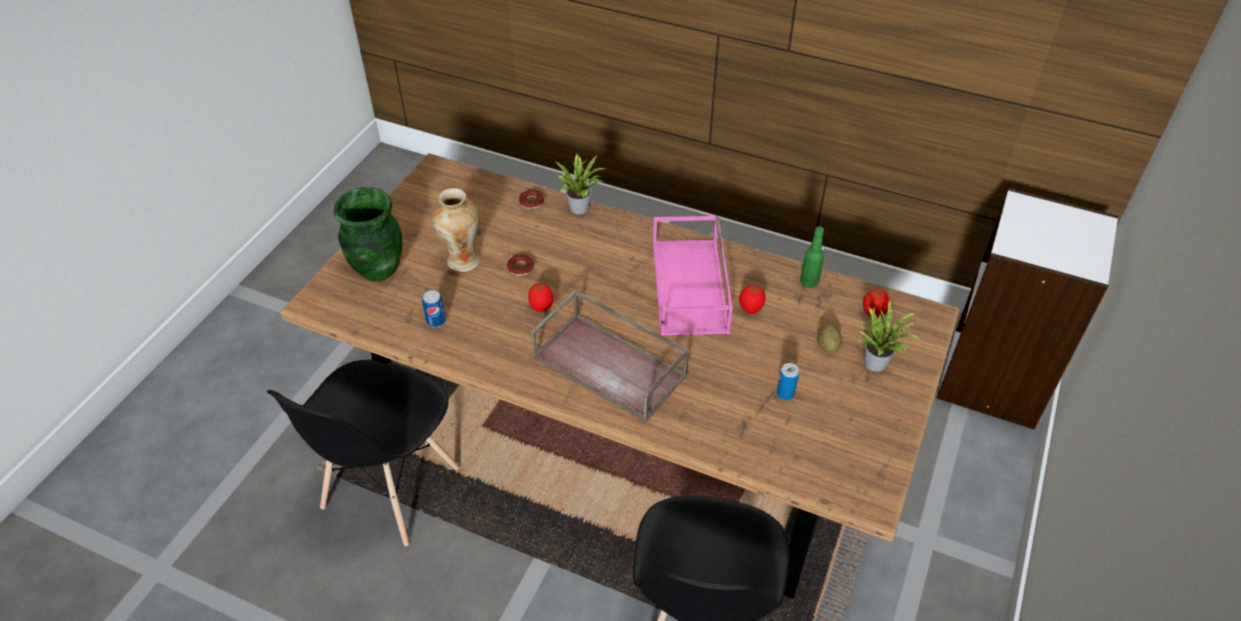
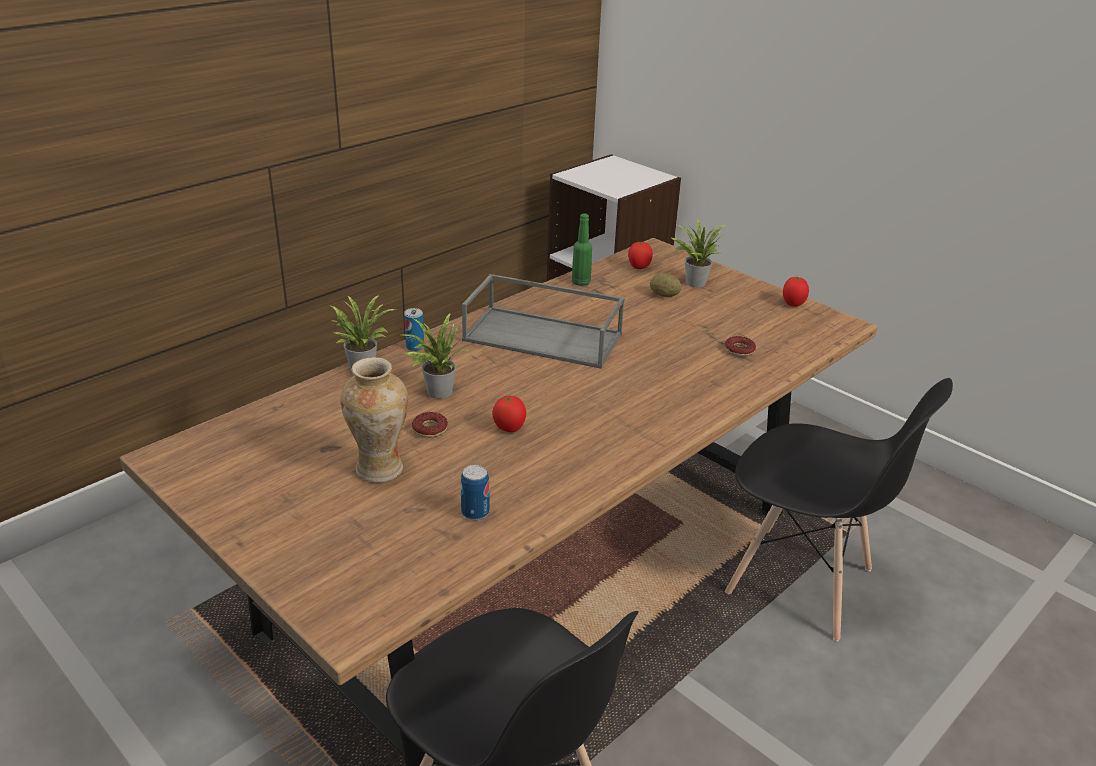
camera: 70 degrees left, 15 degrees down
green vase [333,187,402,281] -> none
donut [519,190,544,209] -> donut moved to [725,336,756,357]
brown tray [531,289,690,423] -> none
pink tray [653,215,733,336] -> grey tray [462,274,625,369]
tomato [739,285,766,314] -> tomato moved to [783,277,809,307]
can [777,363,799,400] -> can moved to [404,308,424,351]
none -> potted plant [403,312,468,399]

